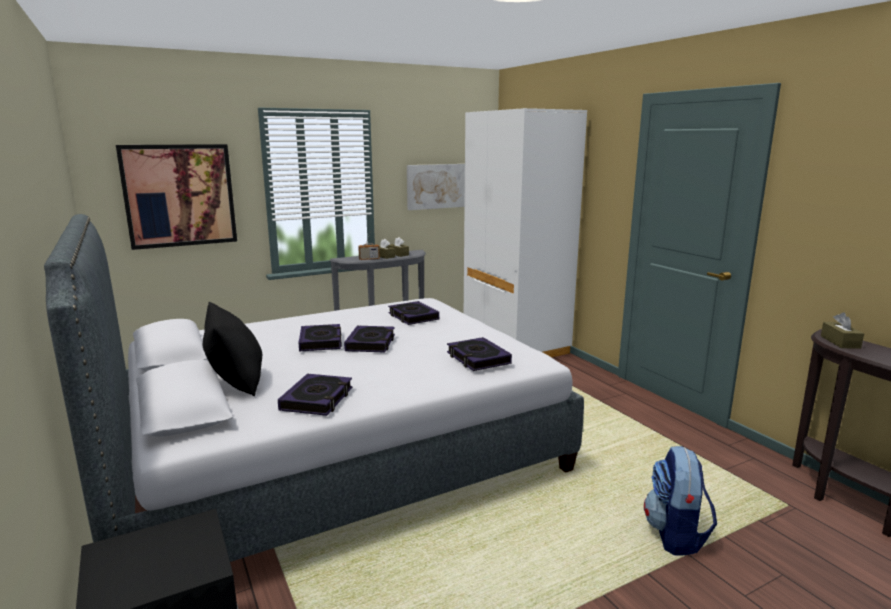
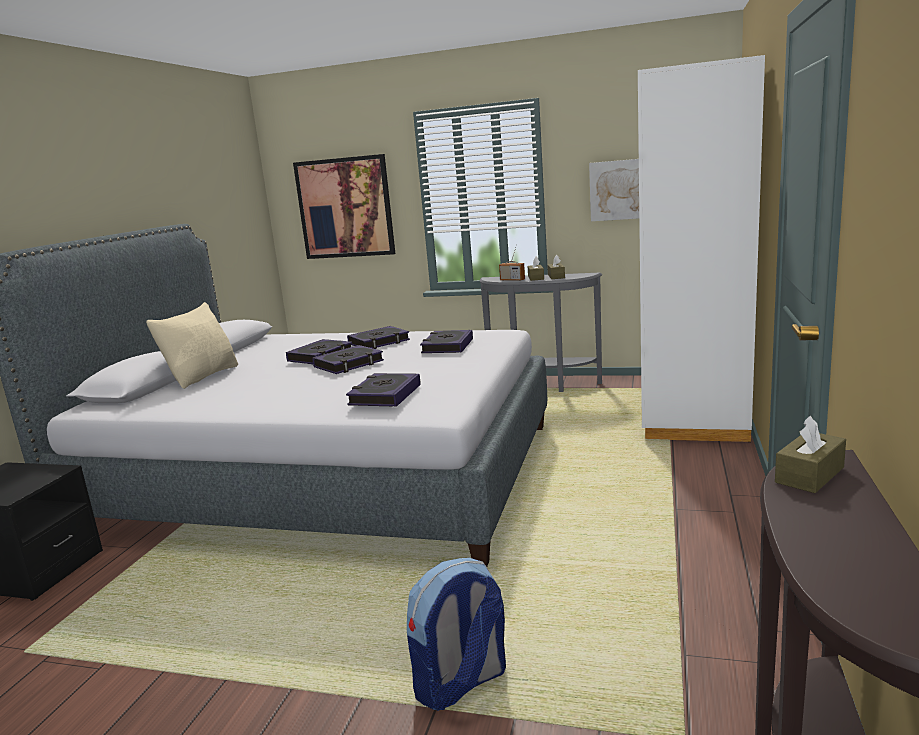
camera: 45 degrees right, 0 degrees up
black pillow [202,302,262,396] -> beige pillow [146,302,238,389]
book [278,374,352,416] -> book moved to [347,326,410,349]

